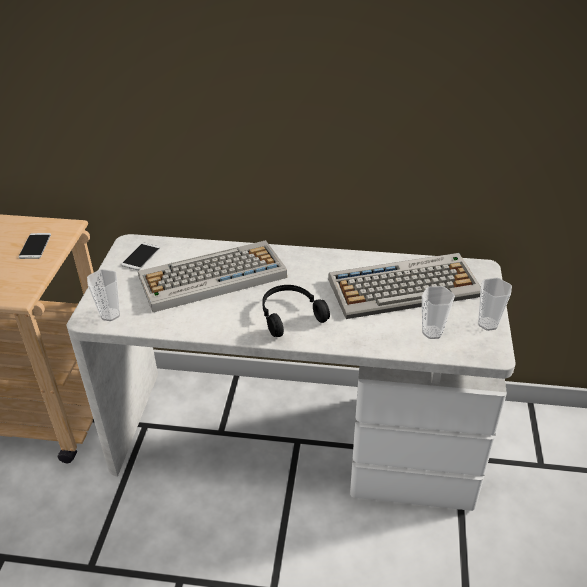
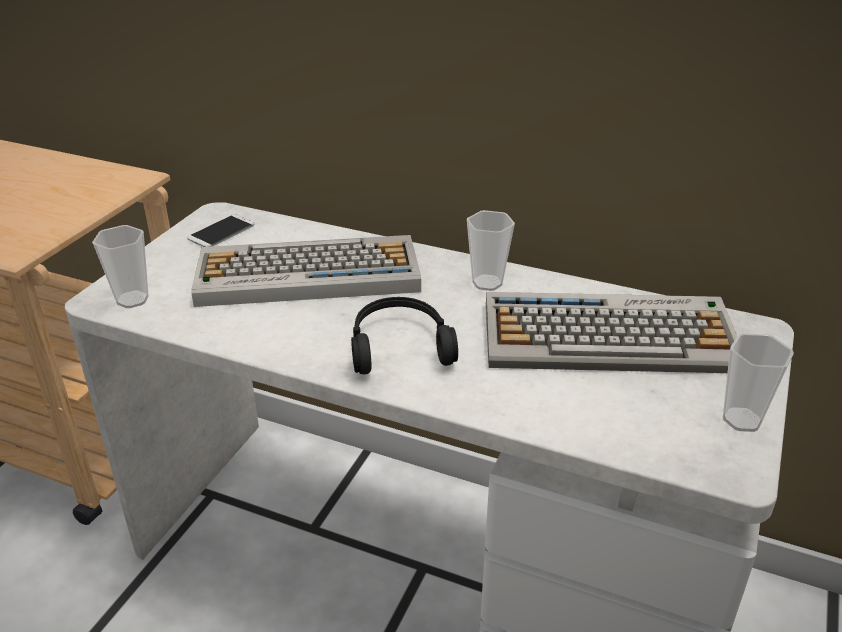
camera: 15 degrees right, 5 degrees down
phone [19,233,51,259] -> none
cup [422,286,455,339] -> cup moved to [467,210,515,291]

